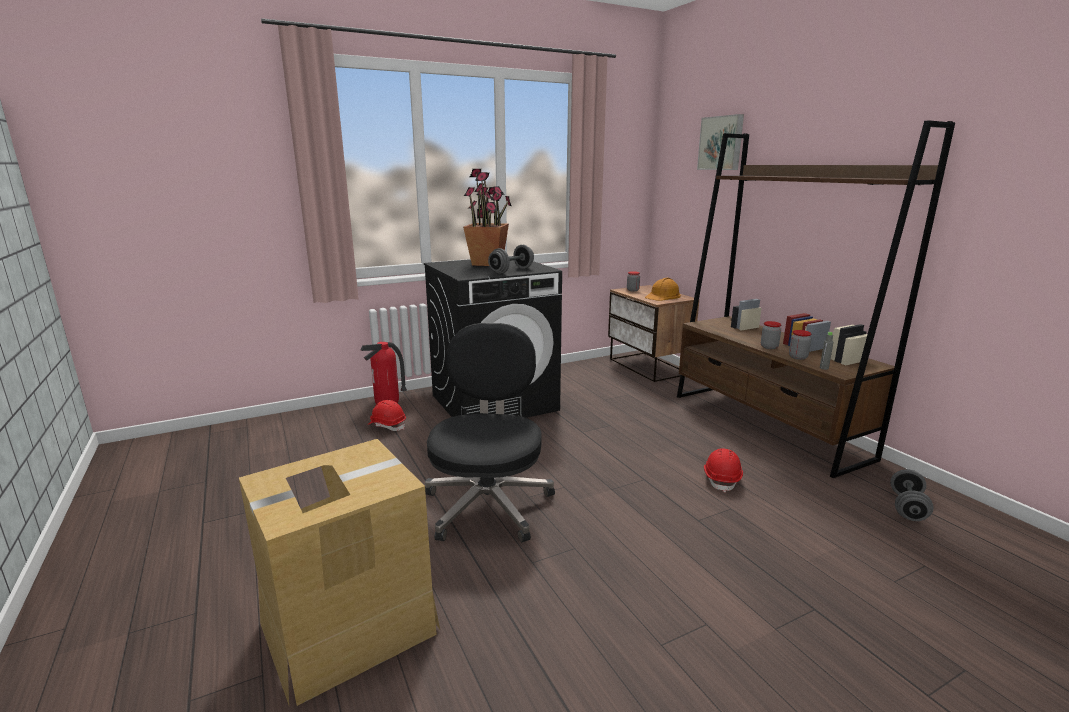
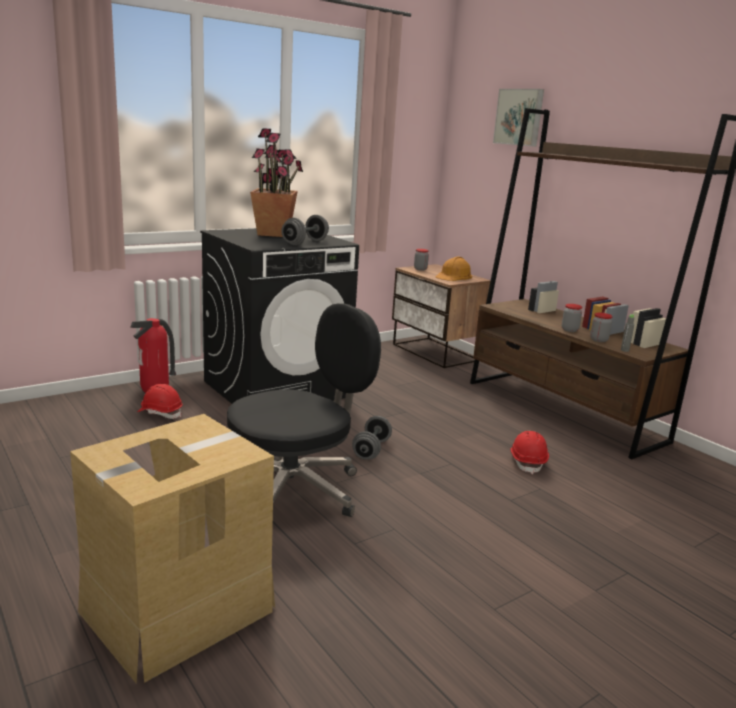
camera: 10 degrees left, 0 degrees up
black office chair [425,323,555,542] -> black office chair turned 60 degrees clockwise [227,303,381,517]
grey dumbbell [890,469,934,521] -> grey dumbbell moved to [352,416,392,460]

